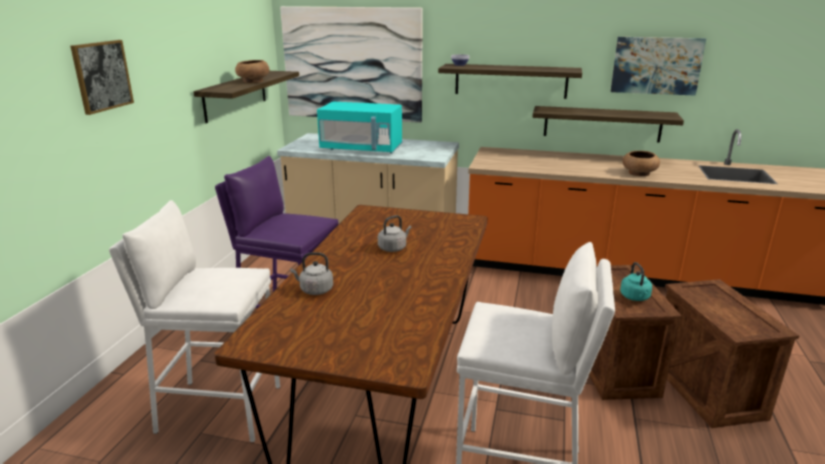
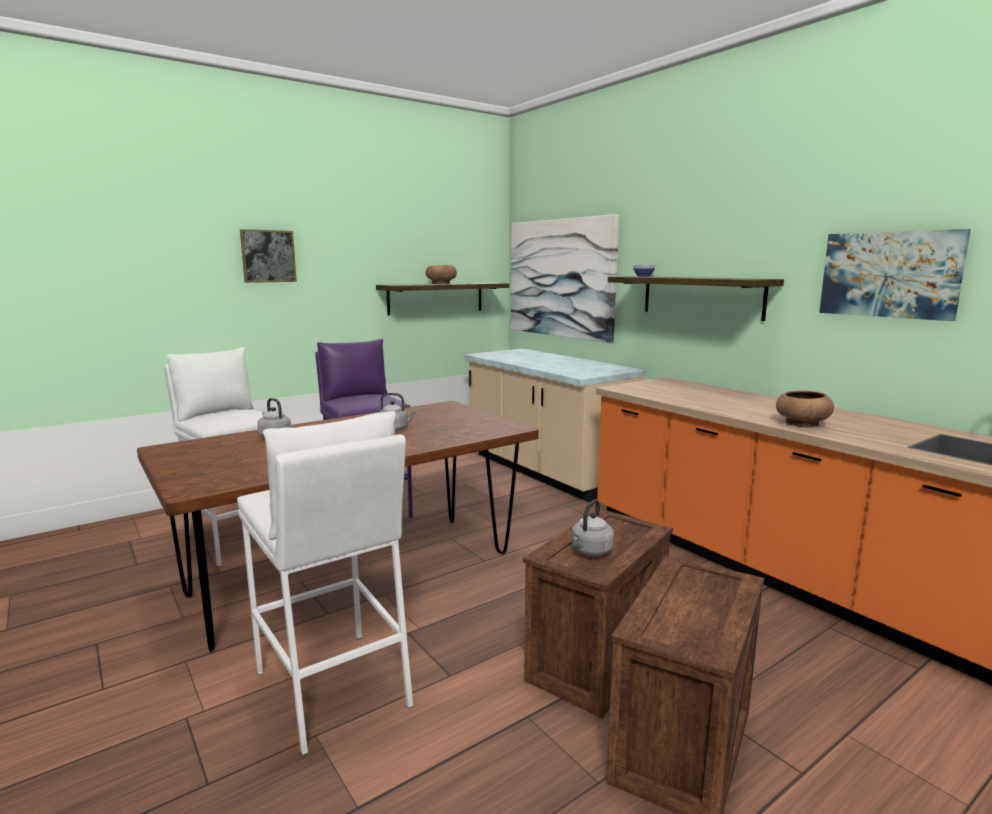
camera: 40 degrees right, 10 degrees down
turquoise microwave [317,102,402,154] -> none
shelf [532,106,684,143] -> none
turquoise kettle [620,262,652,301] -> grey kettle [572,499,614,556]

